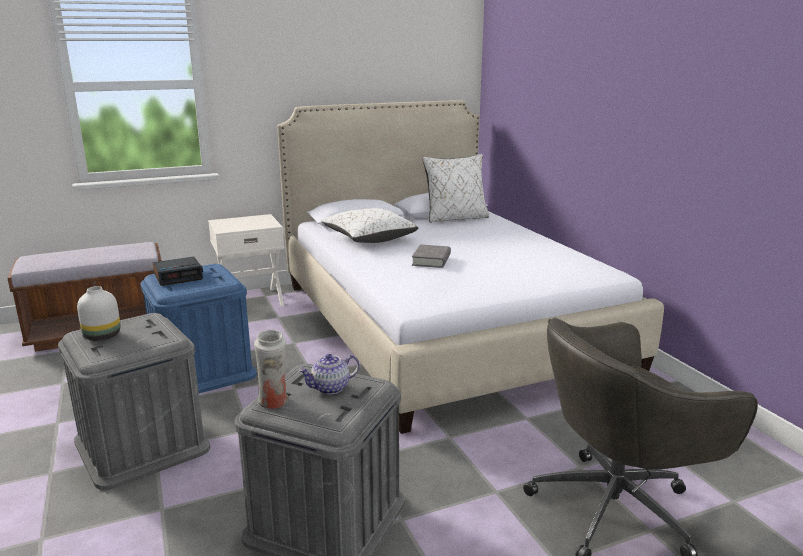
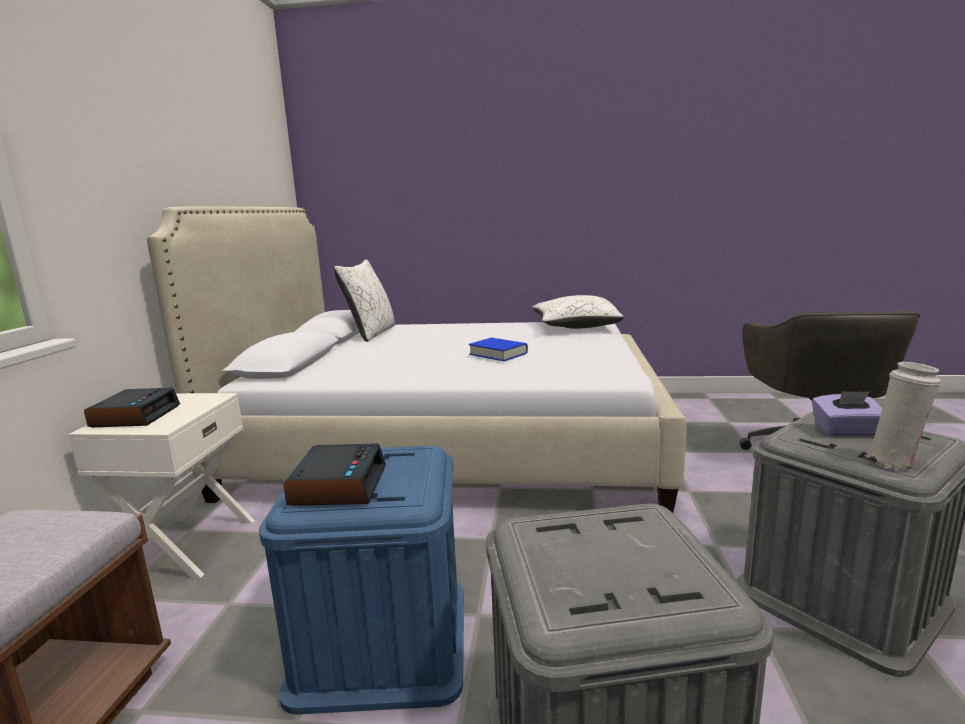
camera: 60 degrees left, 5 degrees down
white vase [77,286,121,341] -> none
teapot [299,354,360,395] -> purple tissue box [812,391,882,437]
white pillow [321,208,418,243] -> white pillow moved to [532,295,624,329]
grey book [412,244,451,268] -> blue book [469,338,528,361]
none -> alarm clock [84,388,180,427]

